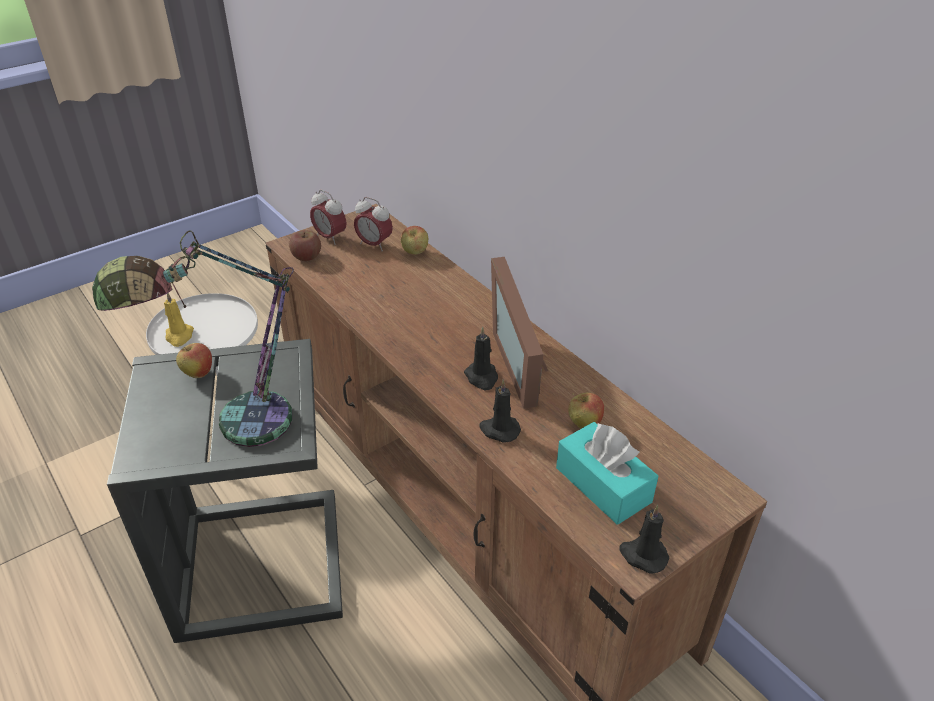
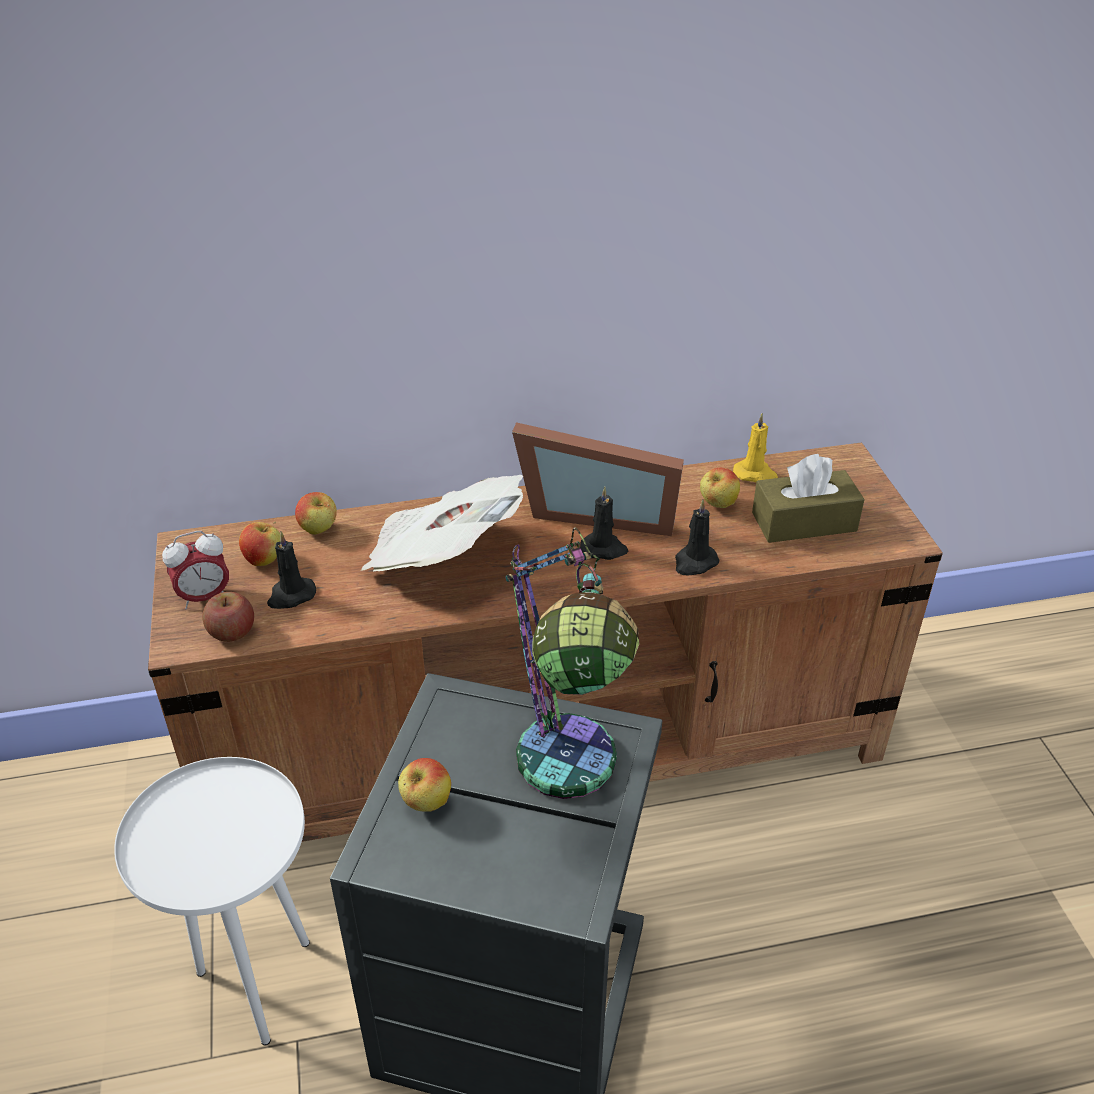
camera: 65 degrees left, 0 degrees up
yellow candle [164,293,194,347] -> yellow candle moved to [733,413,778,482]
alarm clock [354,197,393,251] -> apple [239,521,281,566]
turquoise tissue box [556,422,658,525] -> brown tissue box [752,454,865,543]
black candle [620,505,669,574] -> black candle moved to [267,532,316,609]
none -> newspaper [361,475,523,571]

